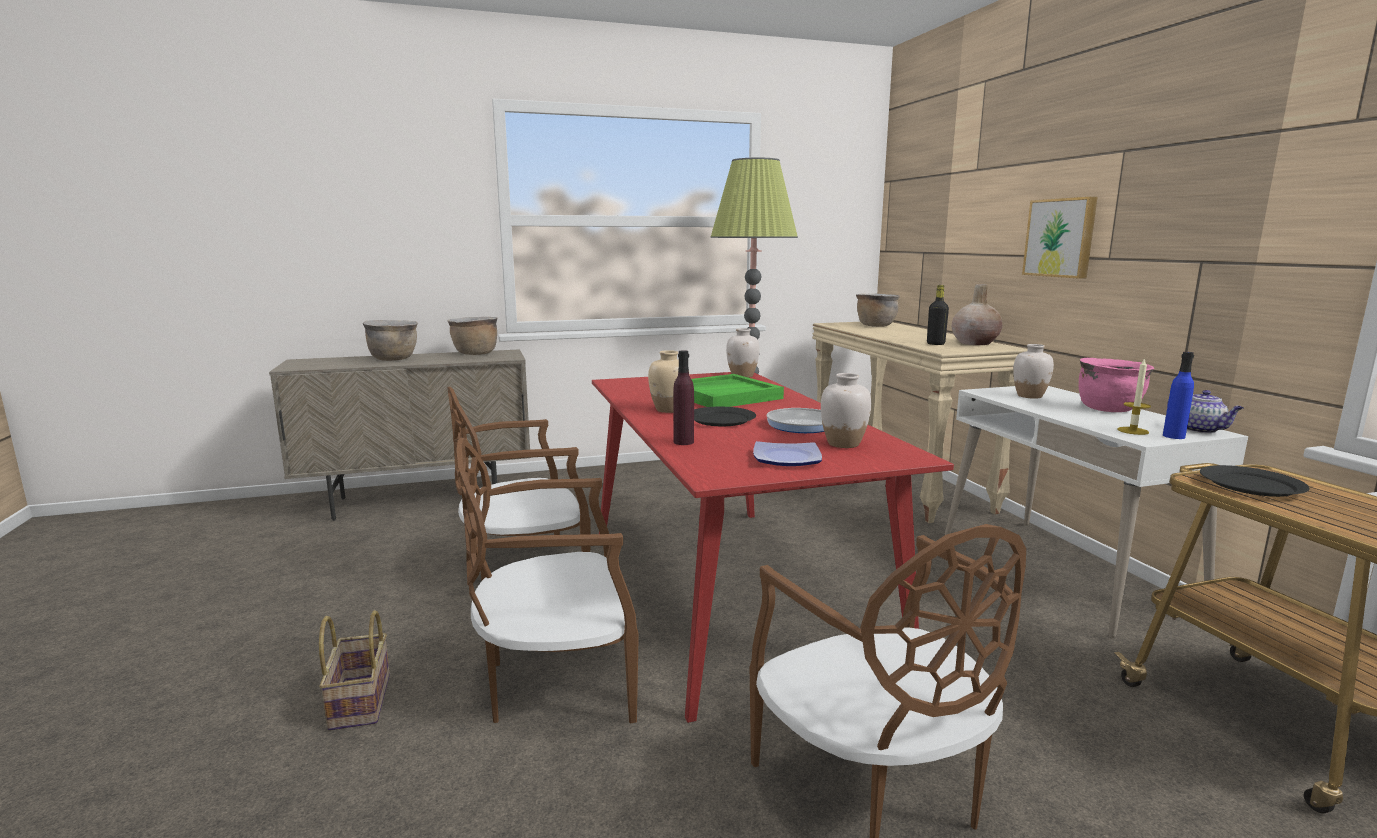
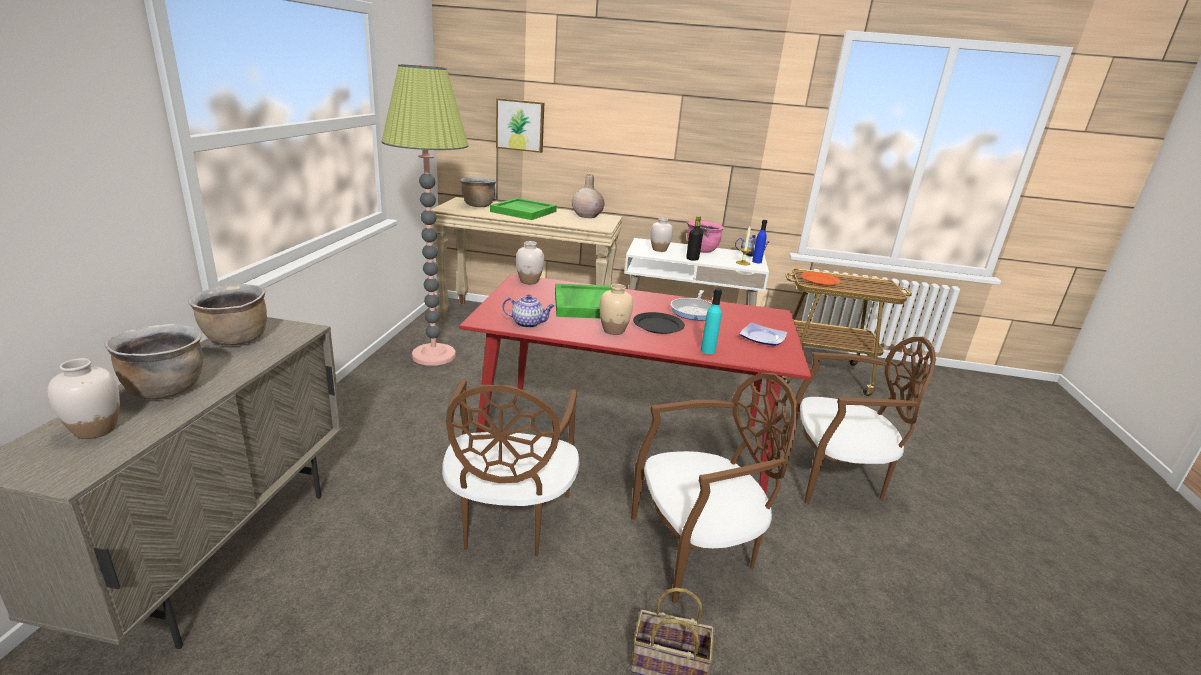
camera: 65 degrees left, 10 degrees up
brown chair [456,438,639,723] -> brown chair turned 120 degrees counterclockwise [631,373,798,603]
purple bottle [673,350,694,445] -> turquoise bottle [701,288,722,354]
white vase [821,373,871,448] -> white vase moved to [48,358,120,439]
black bottle [927,285,949,345] -> black bottle moved to [686,216,703,261]
picture [1022,197,1097,279] -> picture moved to [496,98,544,153]
black plate [1200,465,1310,497] -> orange plate [801,272,841,286]
none -> green tray [490,198,557,220]
none -> teapot [502,295,554,328]

